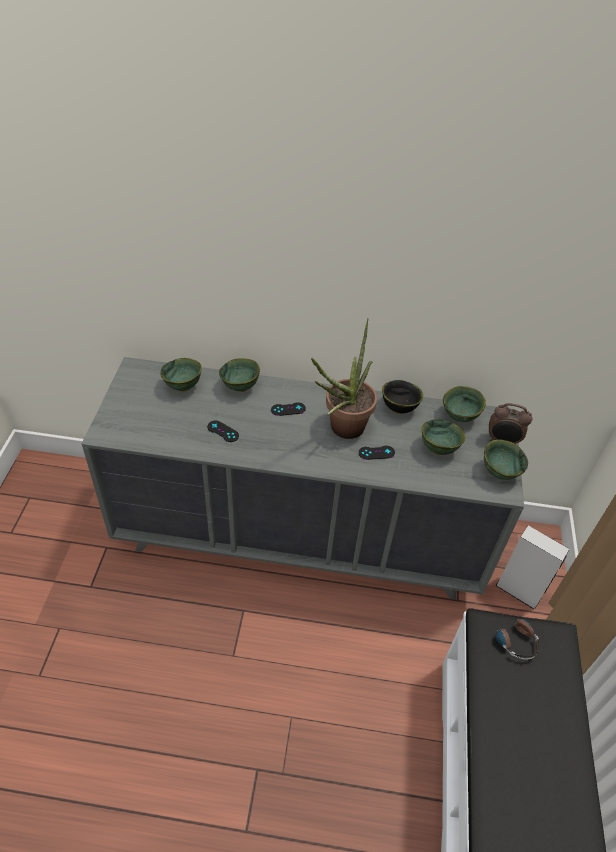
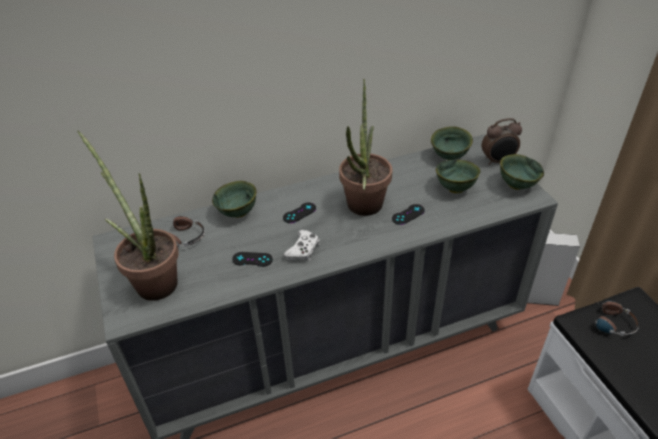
camera: 25 degrees left, 5 degrees down
green bowl [160,358,202,391] -> headphones [157,216,205,247]
black bowl [382,380,423,414] -> none
none -> potted plant [77,130,179,301]
none -> white game controller [283,230,320,261]

